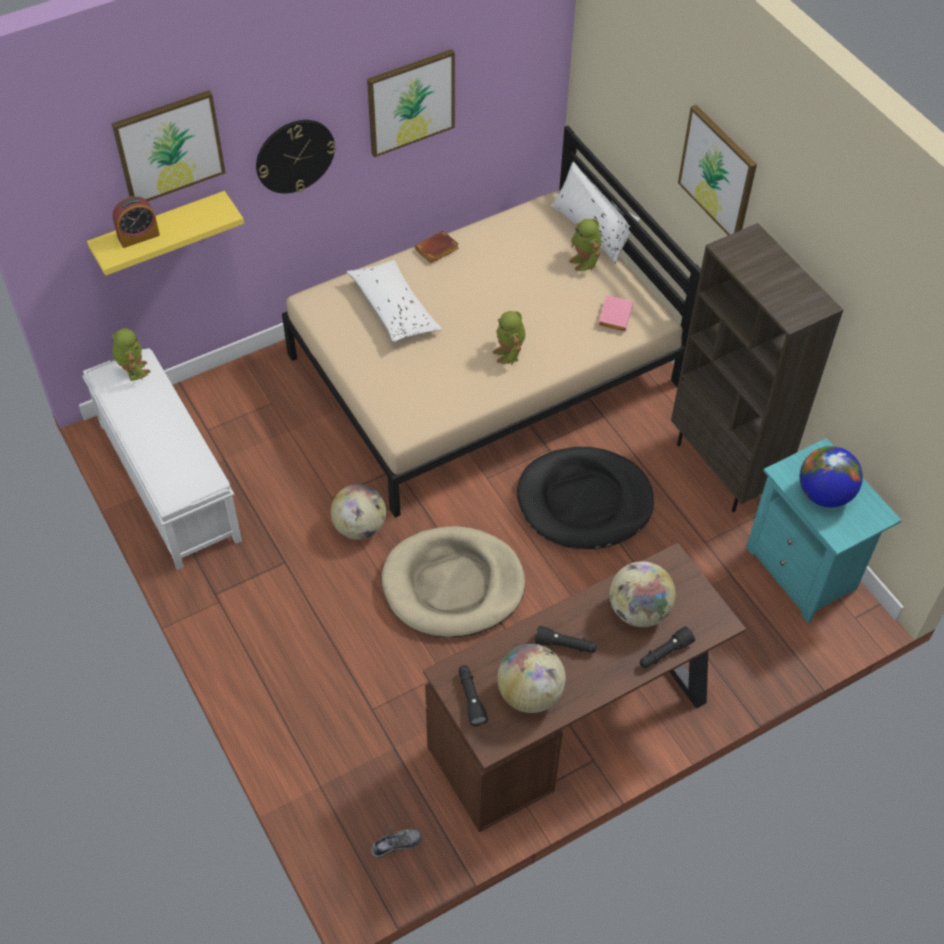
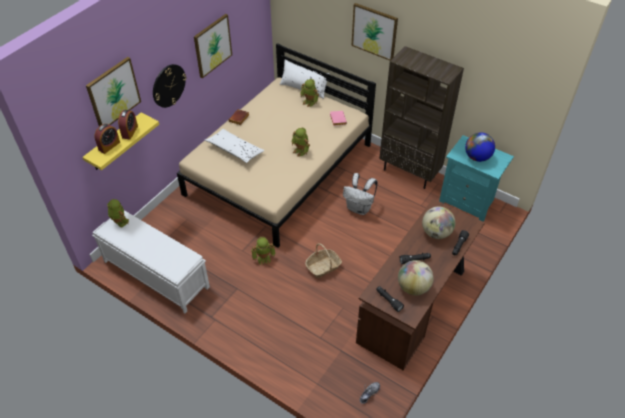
camera: 25 degrees left, 5 degrees down
globe [331,484,386,540] -> toy robot [251,237,275,266]
beige dog bed [382,526,525,637] -> basket [305,244,342,278]
black dog bed [517,447,654,549] -> white backpack [343,173,378,215]
none -> alarm clock [118,110,138,140]

